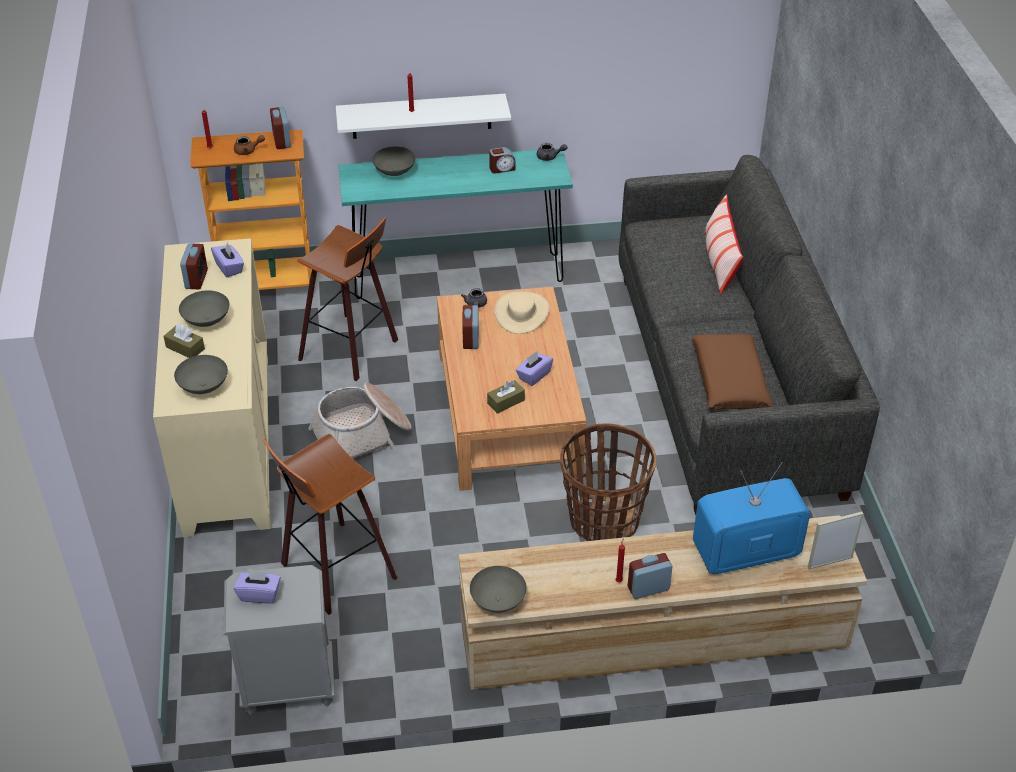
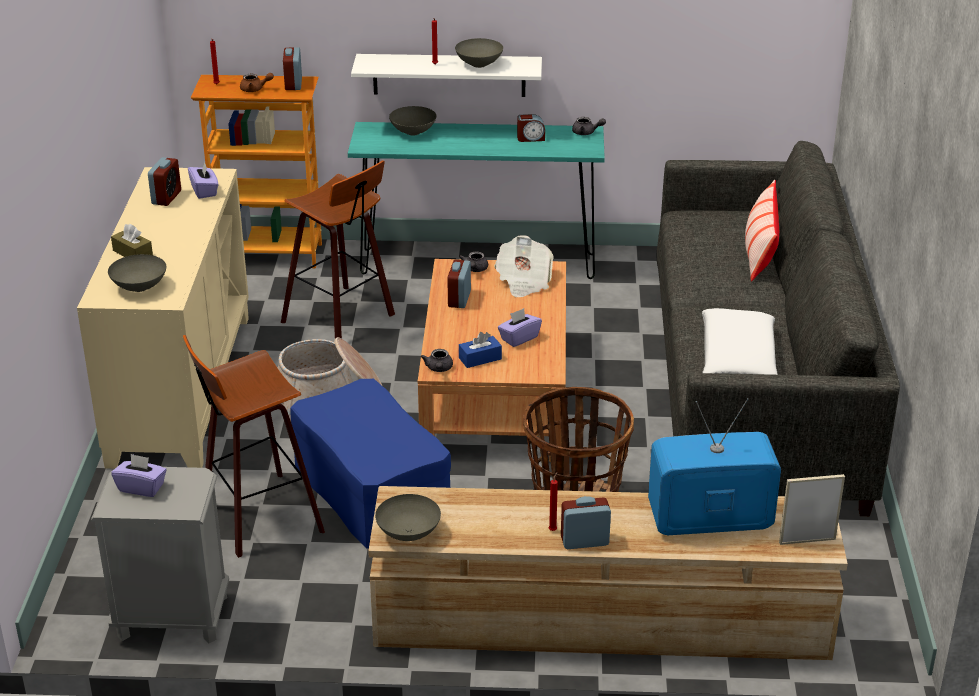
camera: 10 degrees right, 10 degrees down
grey bowl [179,290,229,327] -> grey bowl moved to [455,38,503,68]
brown tissue box [487,380,525,414] -> blue tissue box [459,332,502,368]
beige hat [495,291,549,334] -> newspaper [495,235,554,297]
brown pillow [692,334,773,409] -> white pillow [702,308,778,375]
none -> blue ottoman [290,379,451,548]
none -> grey teapot [421,349,453,372]

